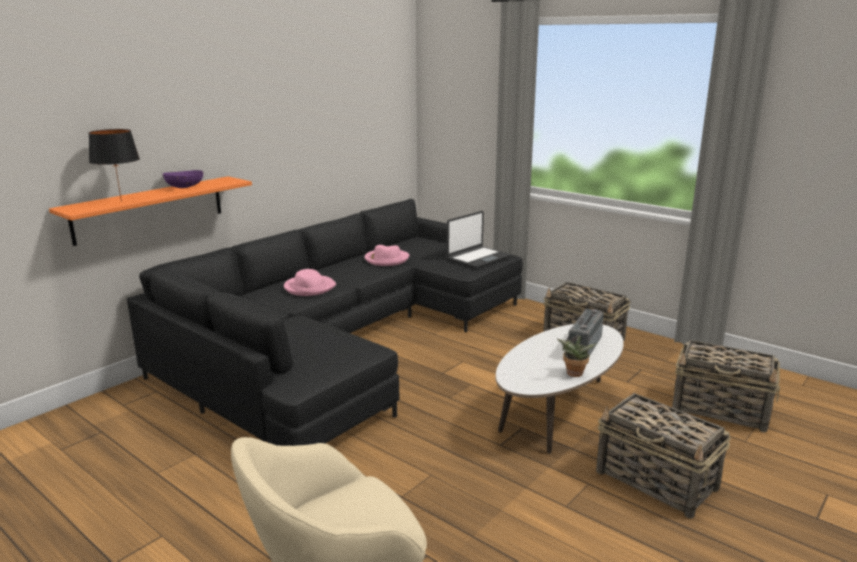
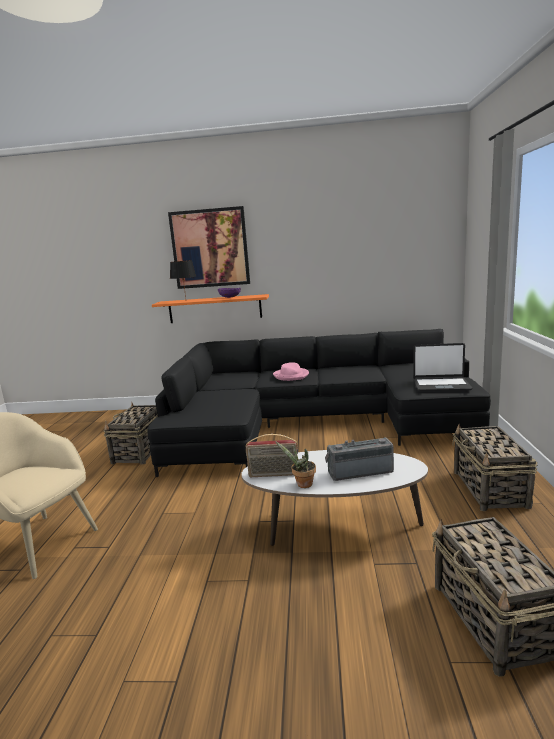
camera: 55 degrees right, 5 degrees down
pink hat [365,245,409,266] -> none
basket [596,393,731,518] -> basket moved to [103,403,158,465]
none -> picture [168,206,250,289]
none -> radio [246,434,298,477]

